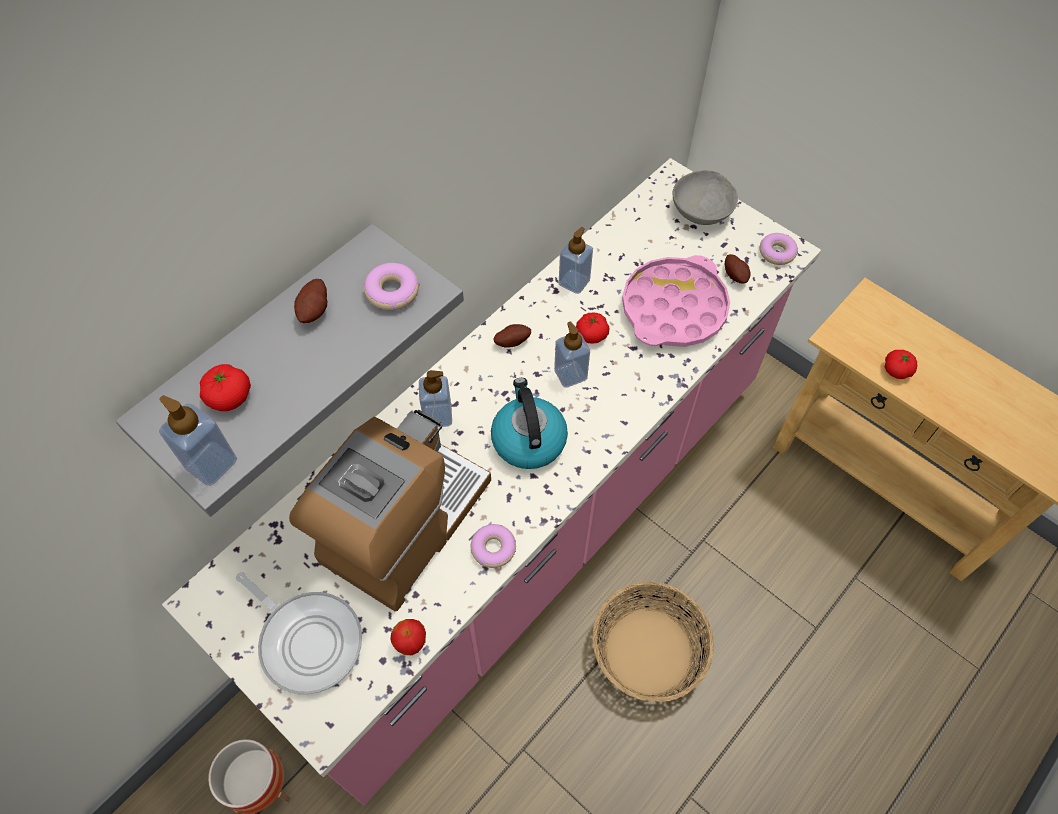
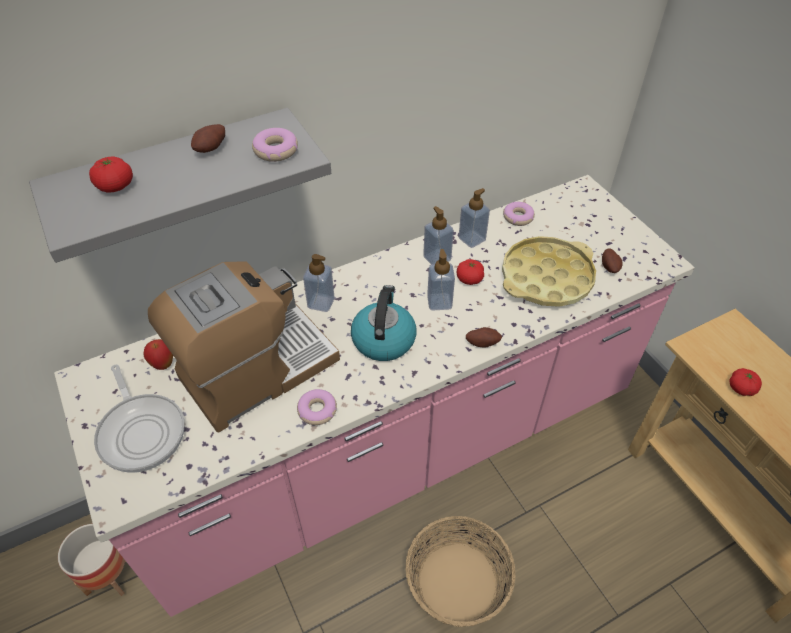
camera: 20 degrees right, 10 degrees down
soap dispenser [159,395,237,486] -> soap dispenser moved to [423,206,454,264]
apple [390,619,426,655] -> apple moved to [143,339,173,370]
potato [493,324,531,348] -> potato moved to [466,327,502,347]
pink tray [622,255,730,347] -> yellow tray [502,236,596,307]
grey bowl [673,170,738,225] -> none
donut [759,233,798,265] -> donut moved to [503,202,535,226]

